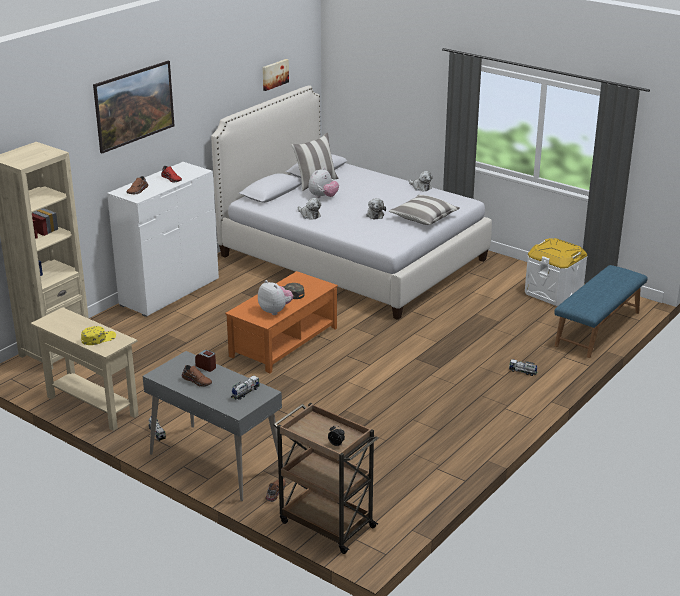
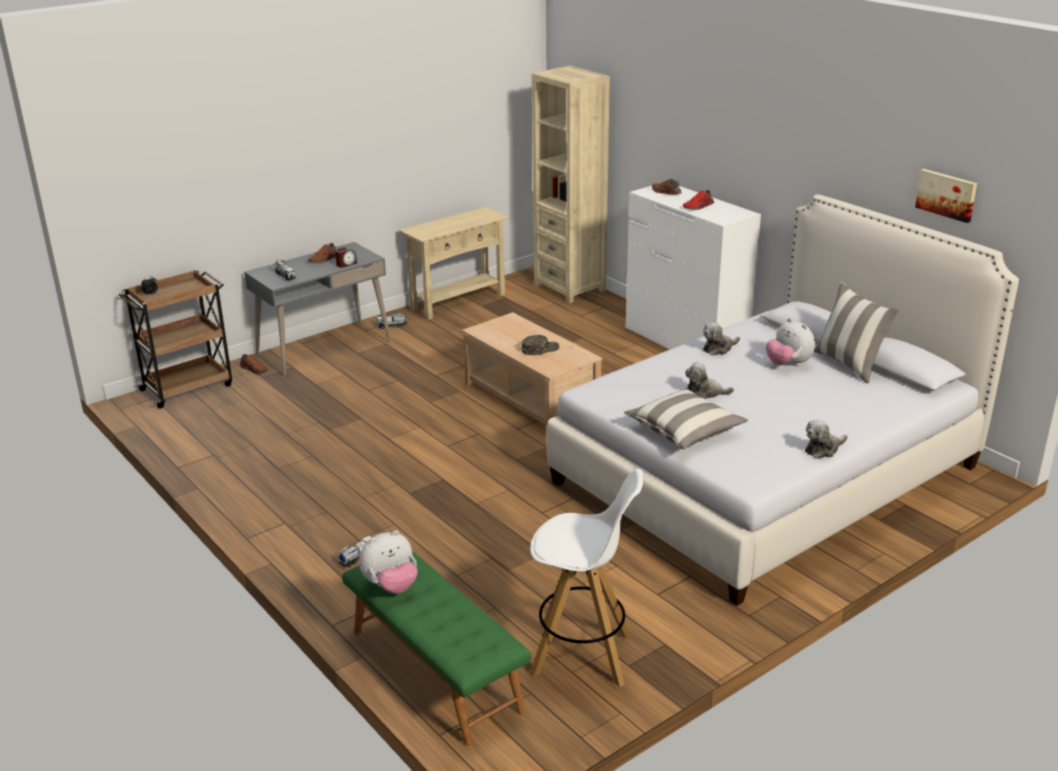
camera: 105 degrees right, 0 degrees up
yellow cap [81,326,116,345] -> none
picture [93,61,174,153] -> none
orange coffee table [225,271,338,373] -> beige coffee table [462,312,602,434]
plush toy [258,280,293,315] -> plush toy moved to [359,530,418,594]
white storage box [525,238,588,306] -> white stool [530,469,643,687]
blue bench [554,265,648,358] -> green bench [342,551,531,745]

